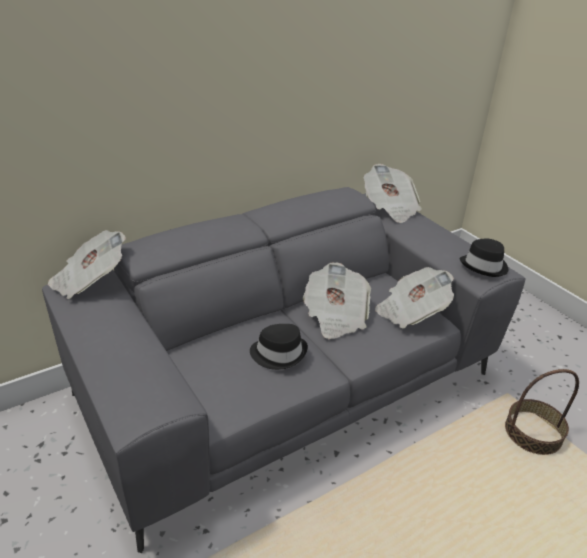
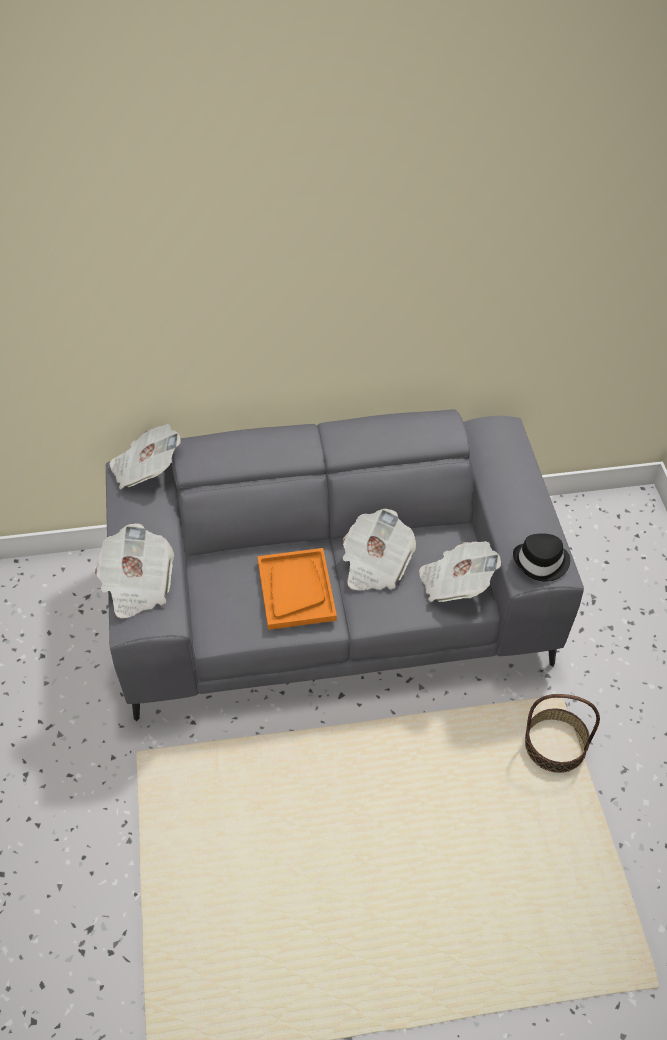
camera: 25 degrees right, 15 degrees up
black hat [250,324,308,370] -> orange tray [257,548,337,630]
newspaper [364,164,422,223] -> newspaper moved to [95,523,174,619]

